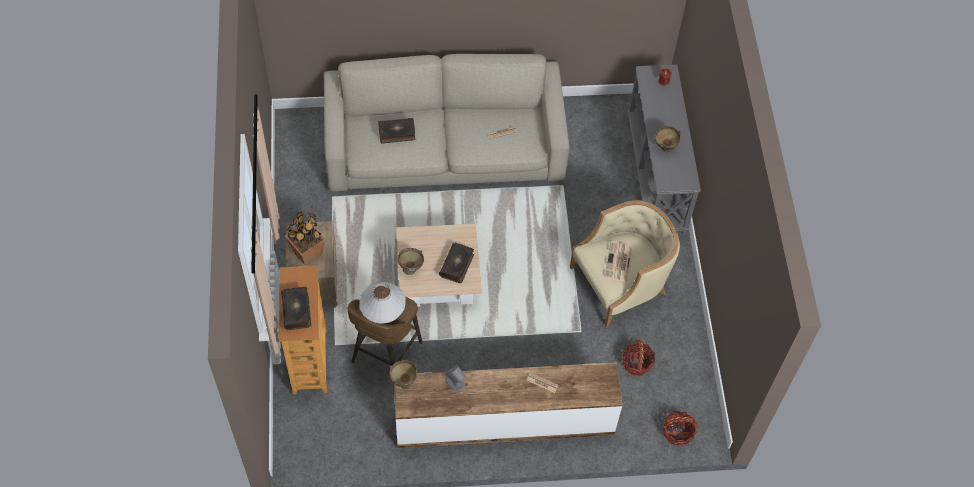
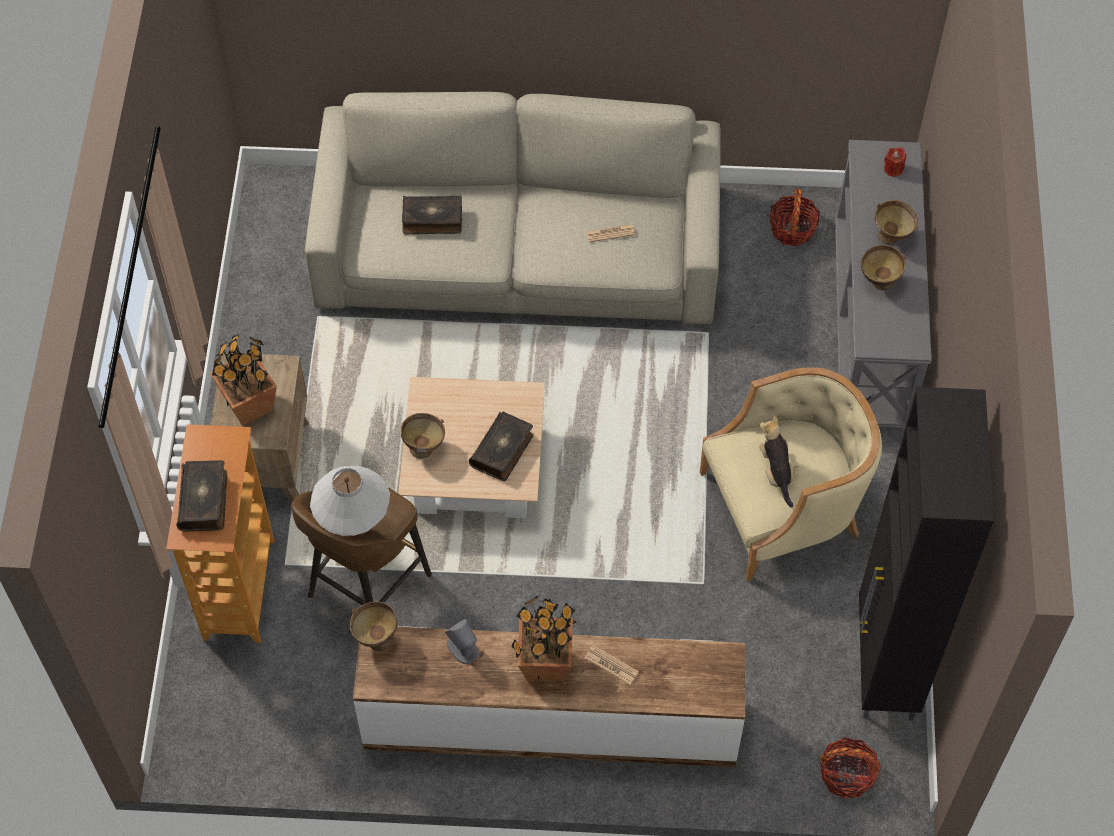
camera: 10 degrees right, 0 degrees up
newspaper [605,241,632,283] -> plush toy [759,415,799,507]
basket [622,340,655,376] -> basket moved to [769,188,820,246]
none -> potted plant [511,596,576,682]
none -> black cabinet [859,387,994,721]
none -> brown bowl [875,200,918,245]

